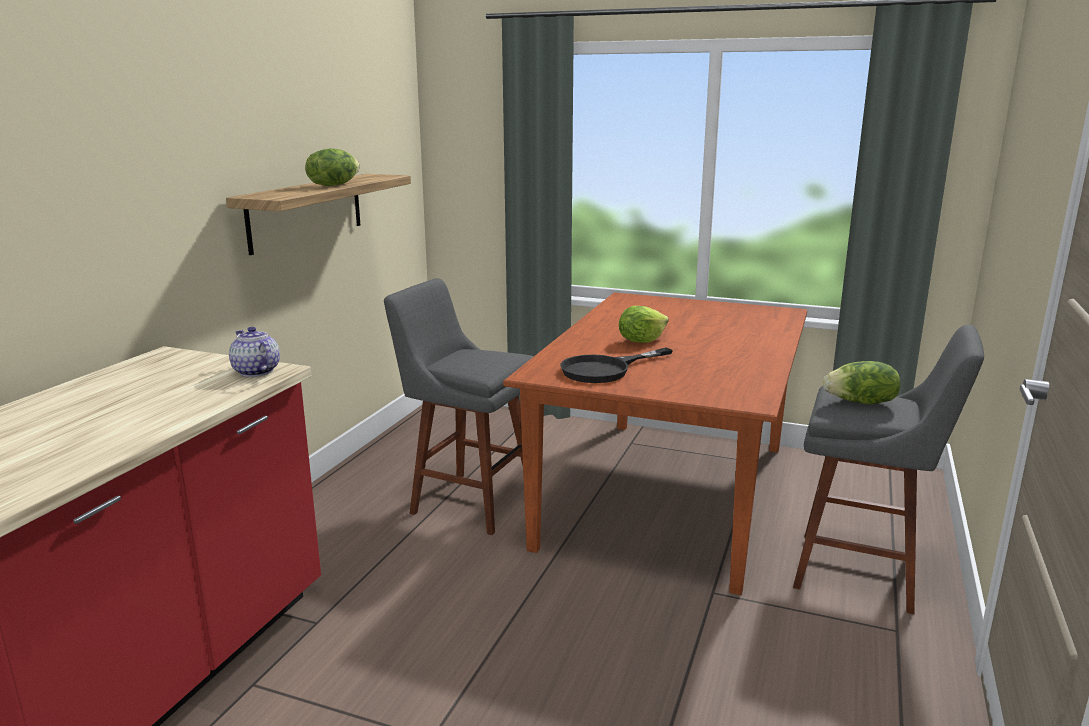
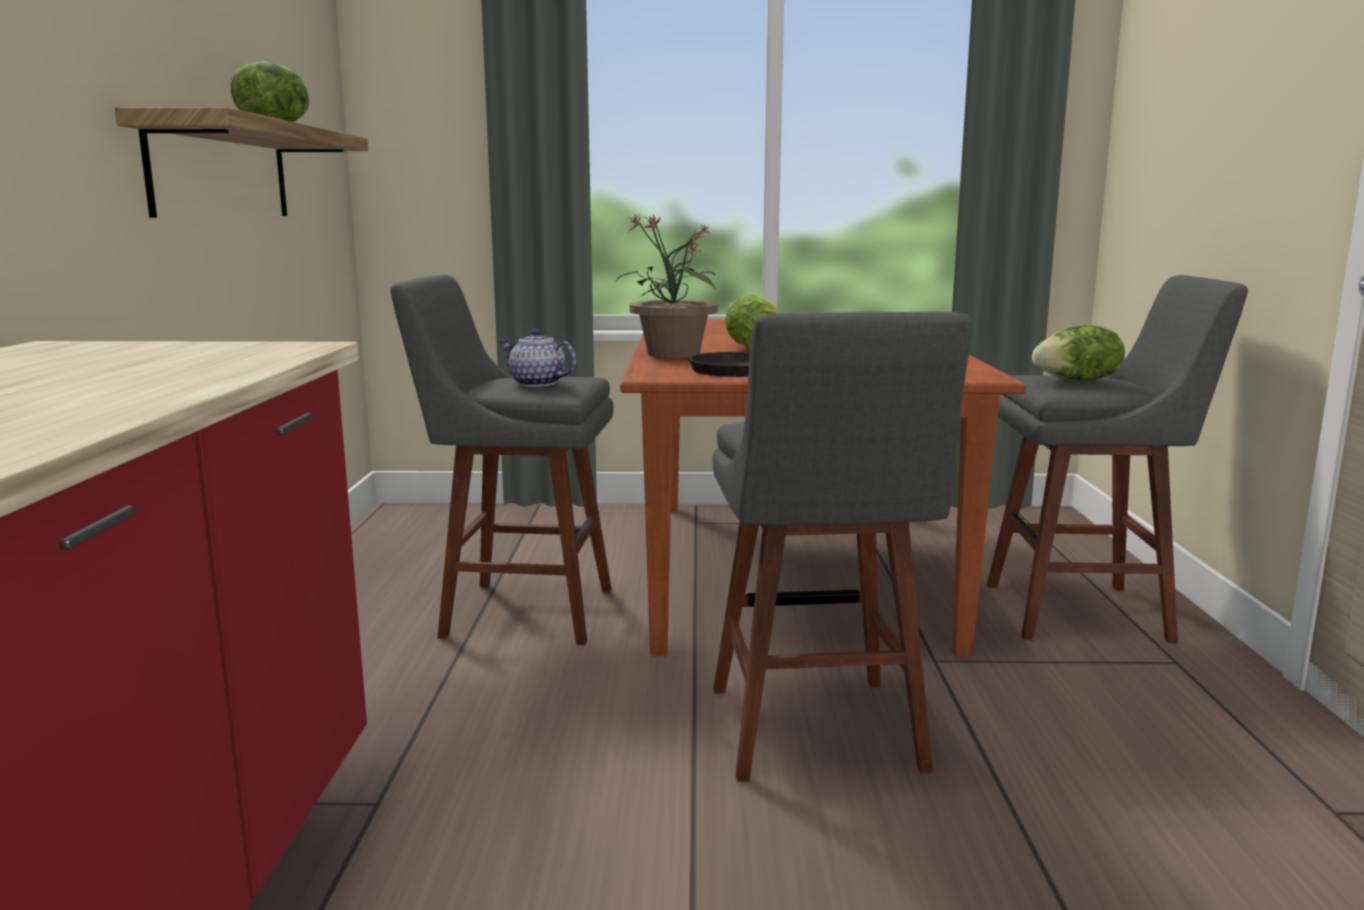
camera: 20 degrees left, 5 degrees down
teapot [229,326,280,377] -> teapot moved to [499,329,576,387]
none -> potted plant [616,214,718,358]
none -> grey stool [713,312,972,782]

